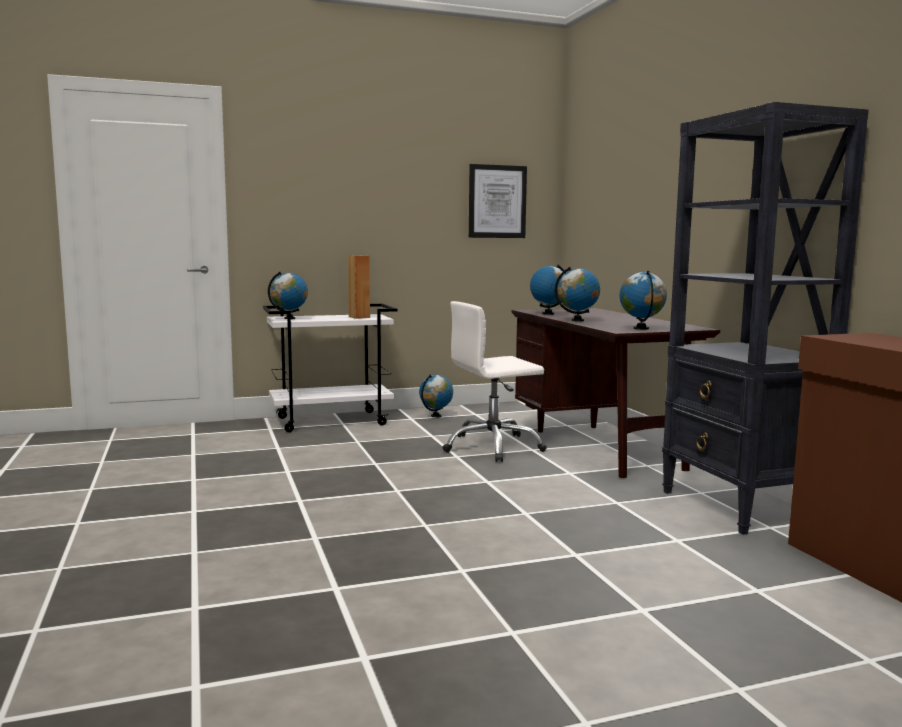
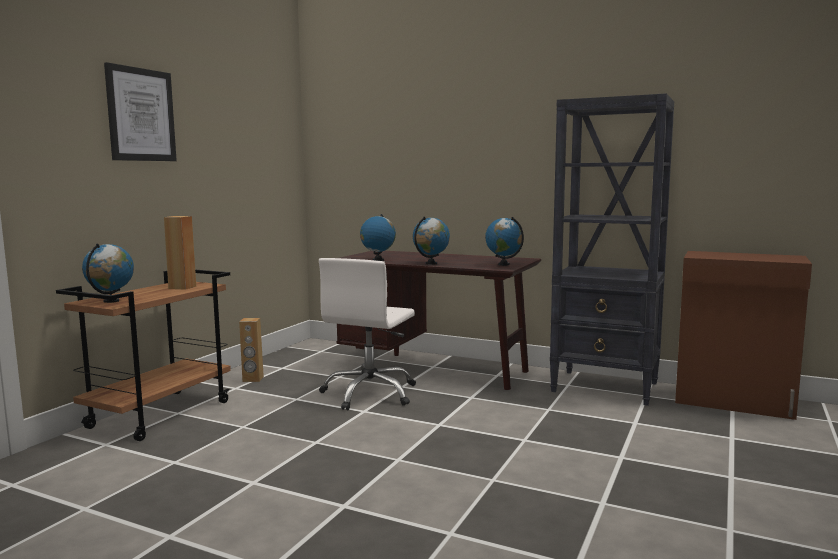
camera: 45 degrees left, 0 degrees up
white cart [263,304,398,432] -> brown cart [56,270,231,441]
globe [419,374,453,418] -> brown speaker [239,318,264,382]
picture [469,164,527,238] -> picture moved to [104,62,177,161]

